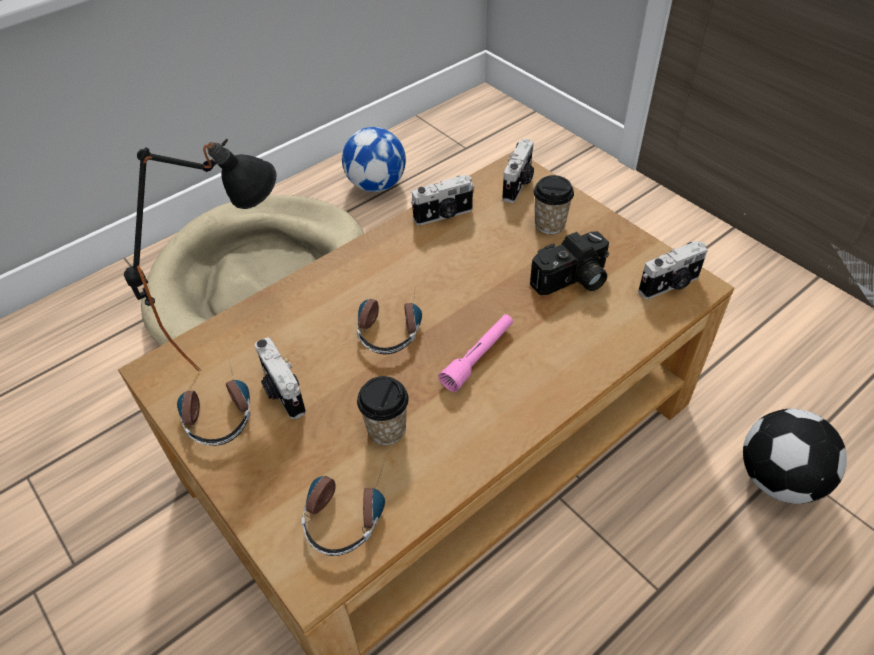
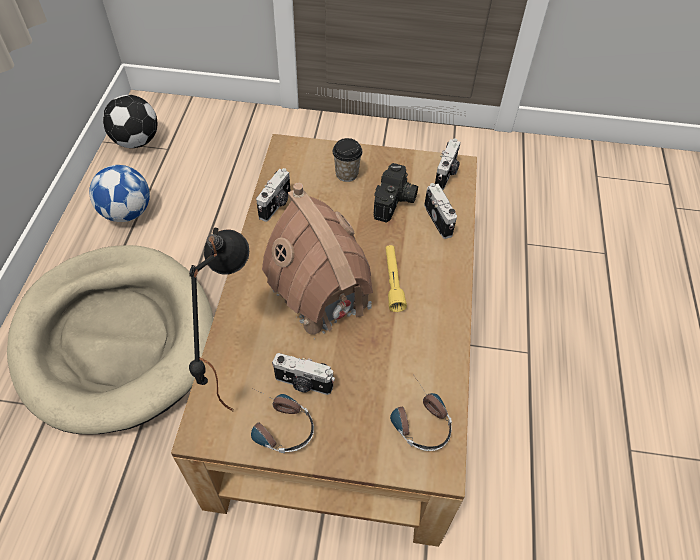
camera: 45 degrees left, 5 degrees up
headphones [357,289,422,354] -> toy house [262,183,373,339]
cup [357,376,409,445] -> none
pink flashlight [438,314,513,392] -> yellow flashlight [386,245,407,312]
camera [502,139,534,203] -> camera moved to [424,183,457,239]
football [743,409,847,504] -> football moved to [103,95,158,148]

